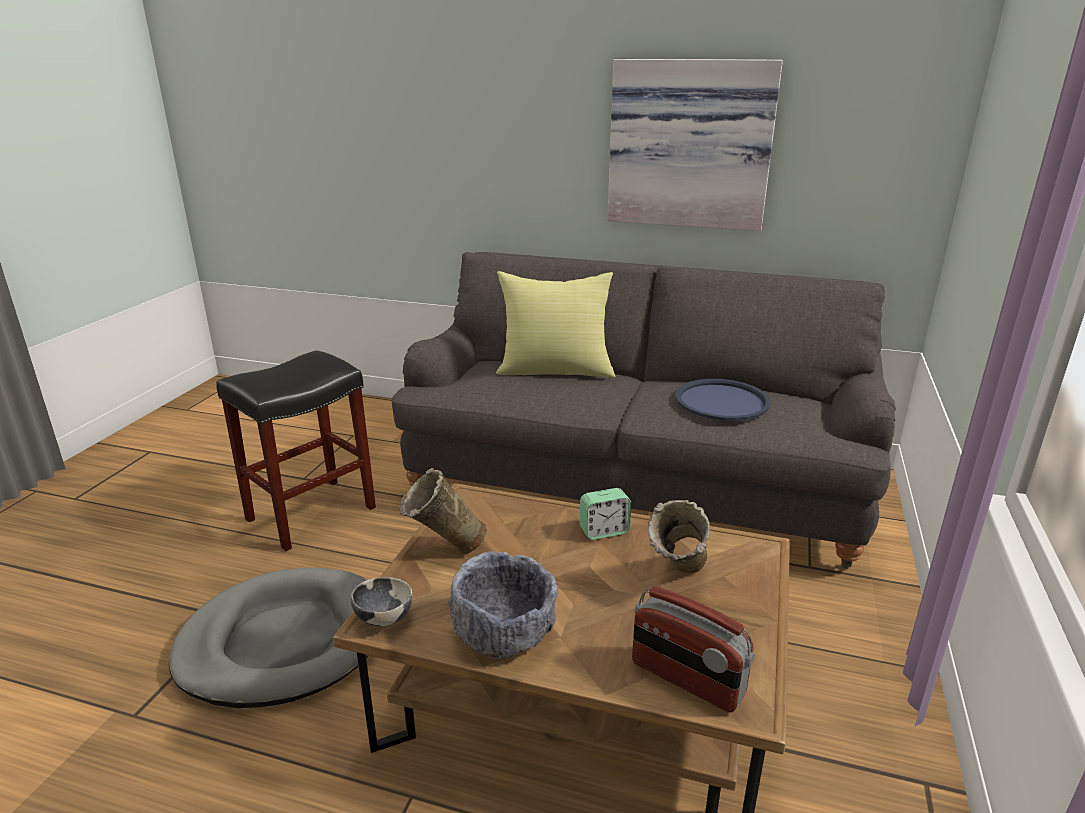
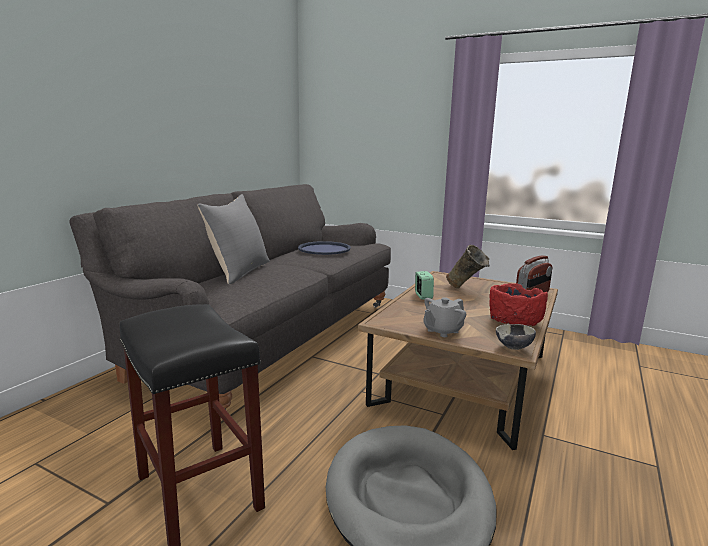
camera: 80 degrees left, 10 degrees down
beige vase [399,468,487,554] -> grey teapot [423,297,466,337]
grey bowl [448,551,558,659] -> red bowl [489,283,548,326]
yellow pillow [496,271,615,378] -> grey pillow [197,194,270,284]
picture [607,59,783,231] -> none

